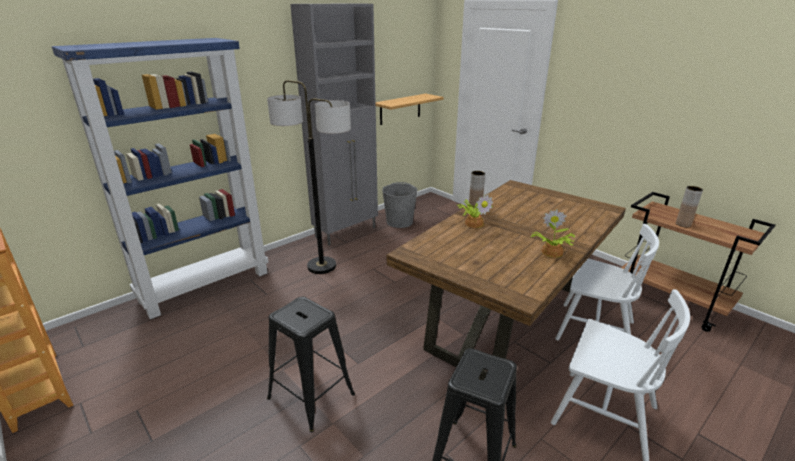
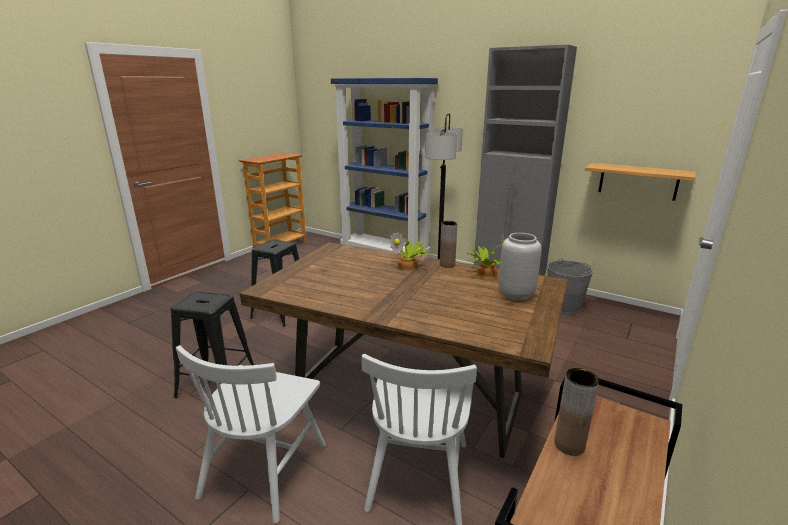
camera: 75 degrees right, 5 degrees down
potted plant [531,209,575,258] -> potted plant moved to [467,233,506,277]
none -> grey vase [499,233,541,301]

